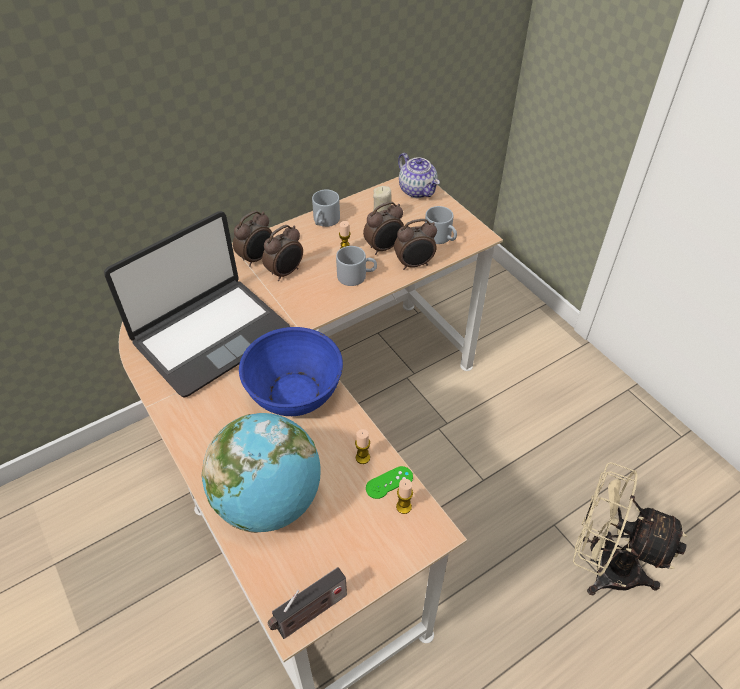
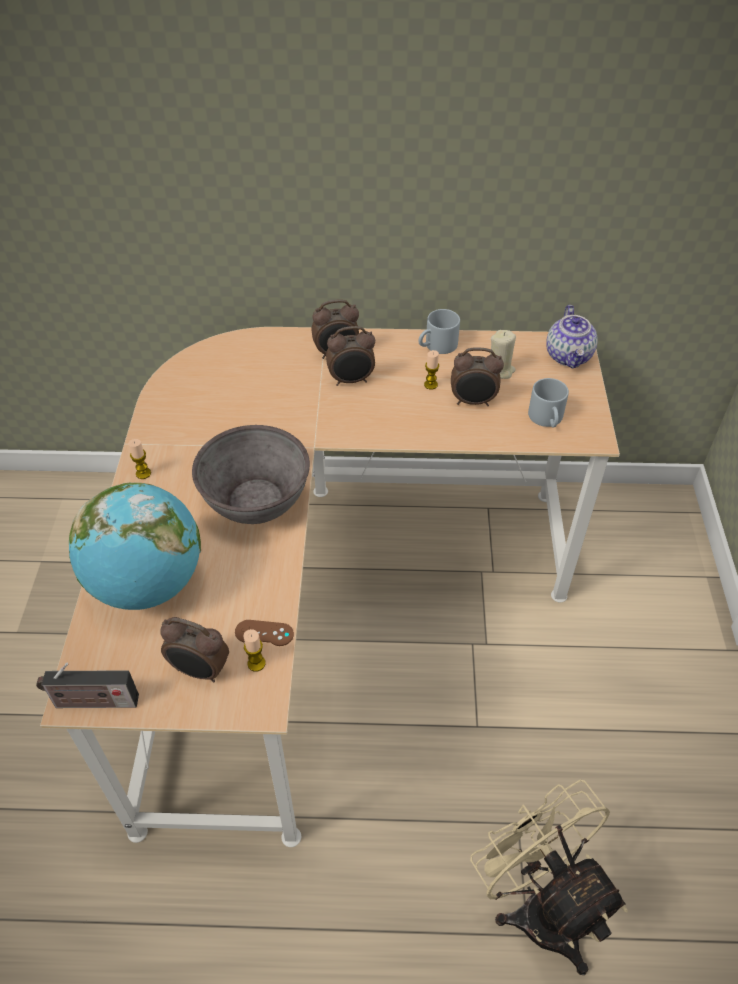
camera: 35 degrees right, 0 degrees up
laptop [104,211,290,397] -> none
blue bowl [239,327,343,416] -> grey bowl [192,425,310,524]
grey mug [336,246,377,286] -> none
candle [355,429,370,464] -> candle moved to [128,439,151,479]
green game controller [366,466,413,499] -> brown game controller [235,620,294,646]
alarm clock [394,219,437,270] -> alarm clock moved to [160,617,229,682]

